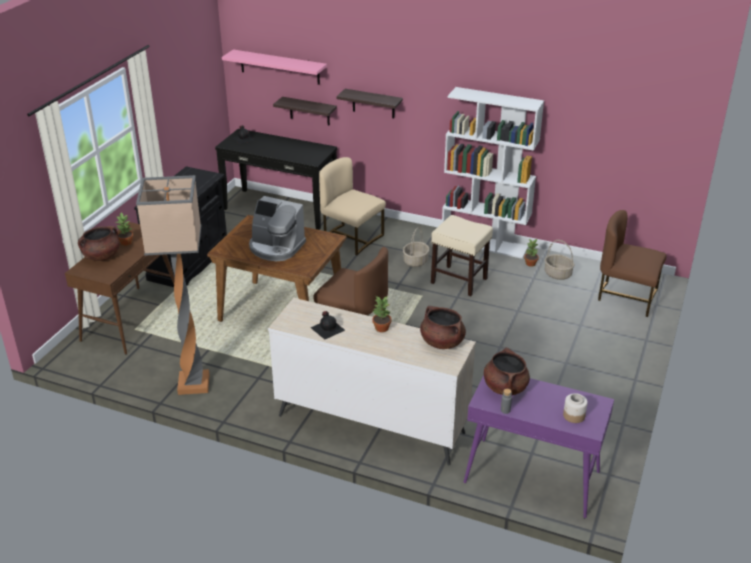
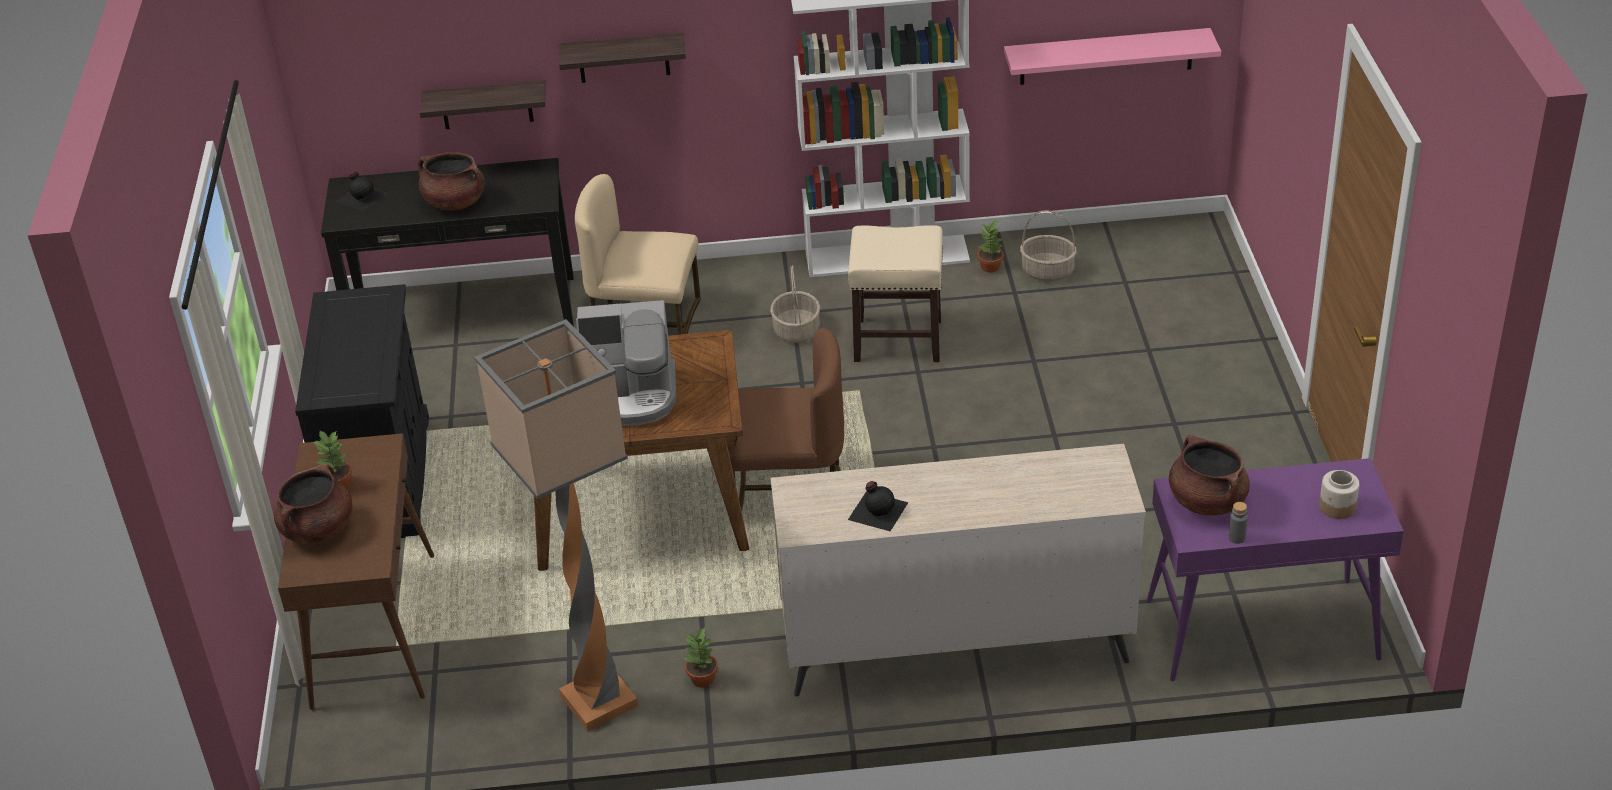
camera: 25 degrees left, 5 degrees up
pink shelf [222,50,327,85] -> pink shelf moved to [1004,28,1221,85]
potted plant [373,297,391,332] -> potted plant moved to [684,628,718,688]
brown cooking pot [420,306,466,349] -> brown cooking pot moved to [418,152,485,211]
brown chair [598,210,667,317] -> none

